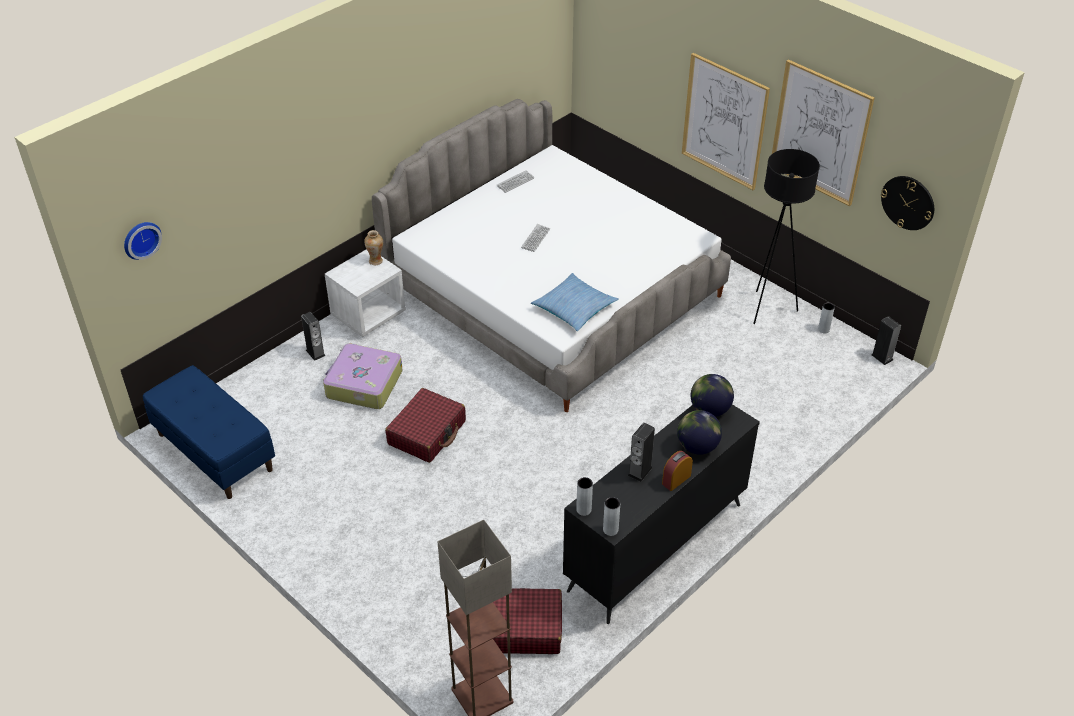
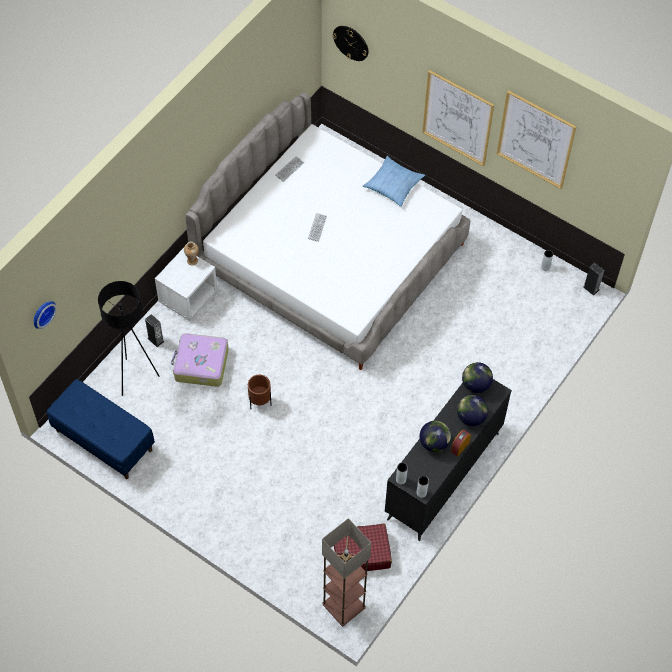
camera: 10 degrees left, 15 degrees up
red suitcase [385,388,466,463] -> brown planter [248,375,272,409]
pillow [531,273,619,331] -> pillow moved to [362,156,425,207]
speaker [627,423,655,482] -> globe [419,421,451,452]
black floor lamp [753,149,820,324] -> black floor lamp moved to [98,281,160,396]
wall clock [881,176,934,230] -> wall clock moved to [332,26,368,61]

